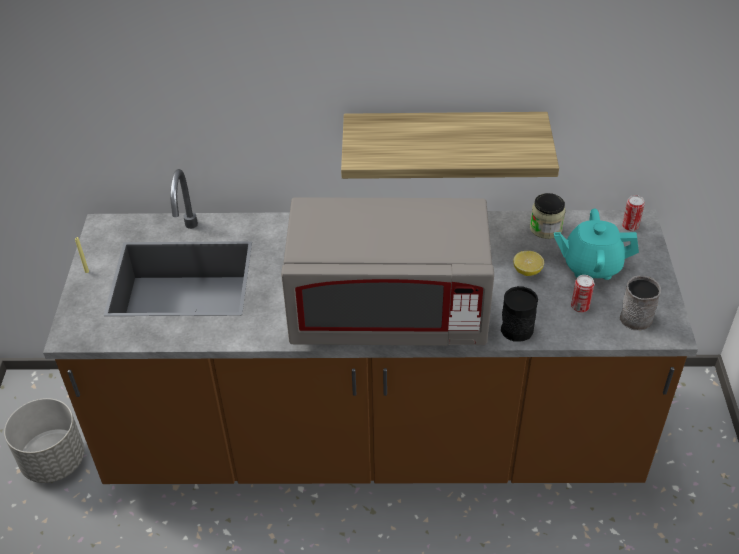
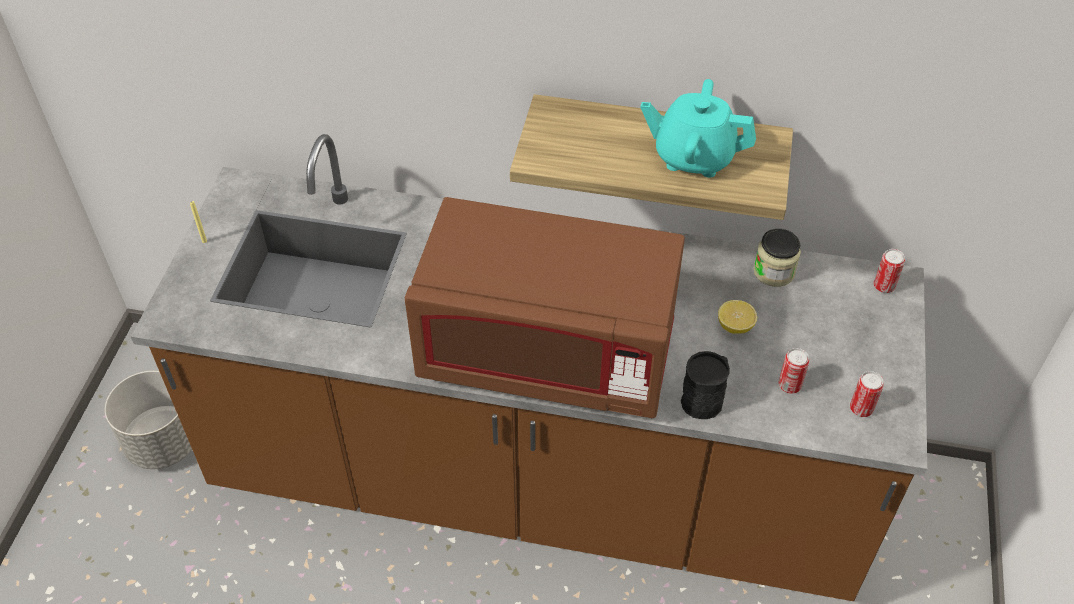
camera: 10 degrees right, 5 degrees up
grey microwave [281,197,494,346] -> brown microwave [404,197,685,418]
turquoise teapot [554,209,639,280] -> turquoise teapot moved to [641,79,756,178]
grey mug [620,275,661,330] -> can [850,371,884,417]

